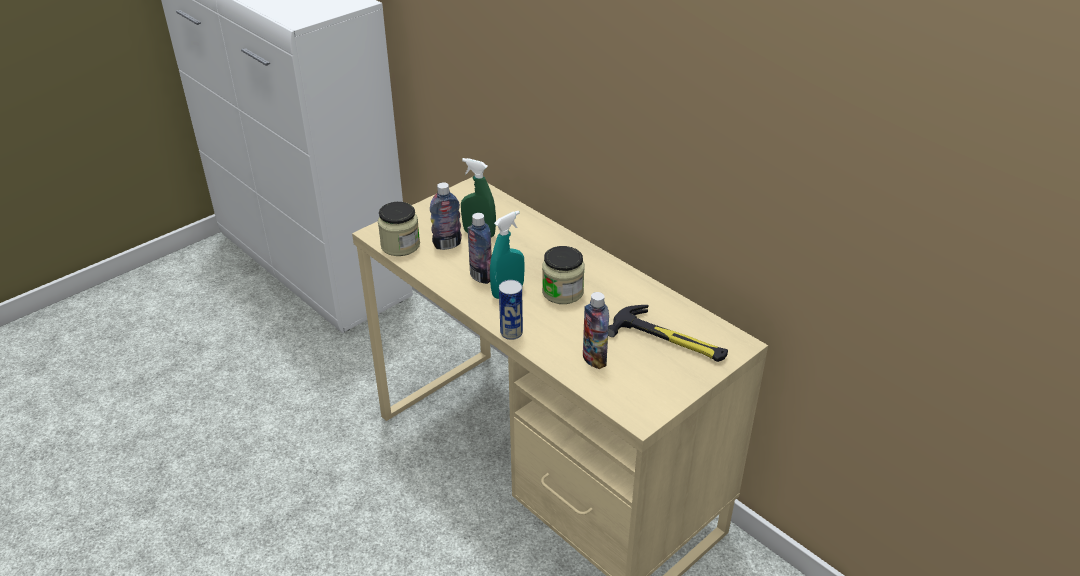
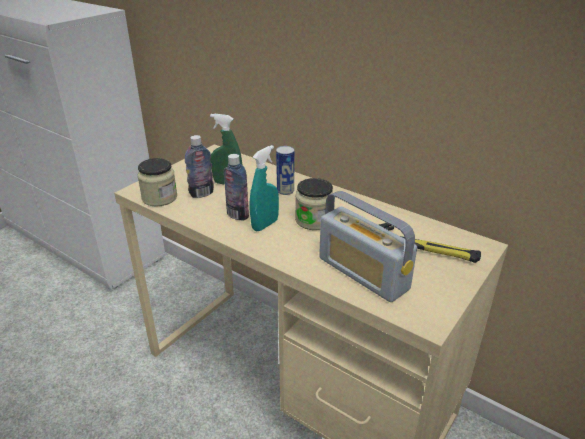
camera: 10 degrees left, 5 degrees down
can [499,280,523,340] -> can moved to [276,146,294,195]
bottle [583,292,609,369] -> radio [319,191,417,302]

